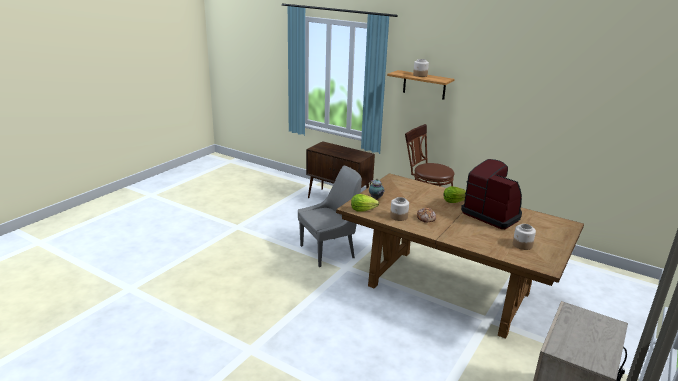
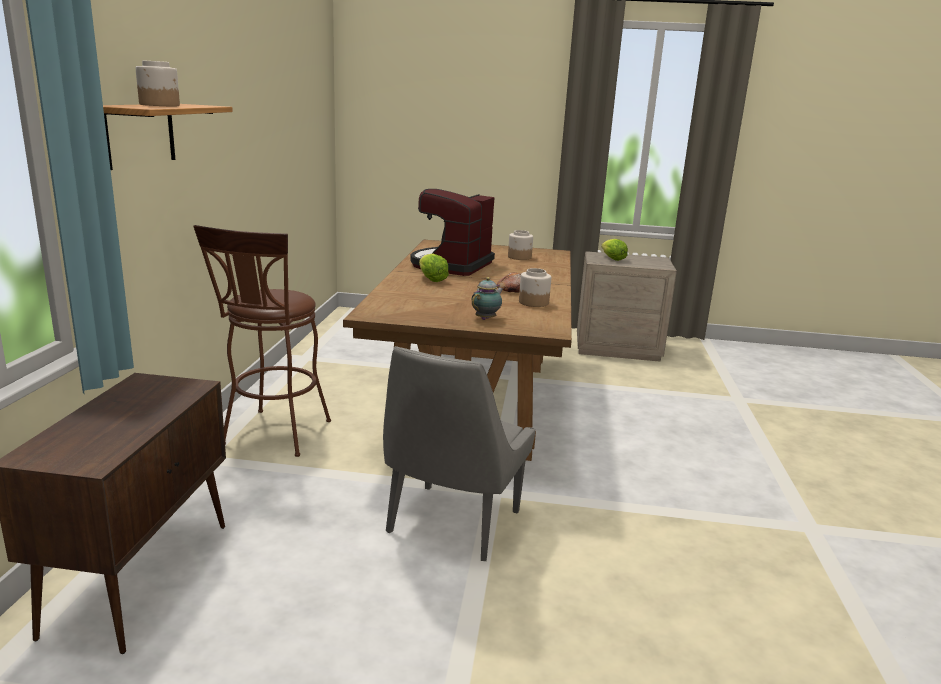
camera: 115 degrees left, 5 degrees down
grey chair [298,166,362,267] -> grey chair turned 105 degrees counterclockwise [383,346,535,561]
lettuce [351,194,379,212] -> lettuce moved to [601,239,628,261]

